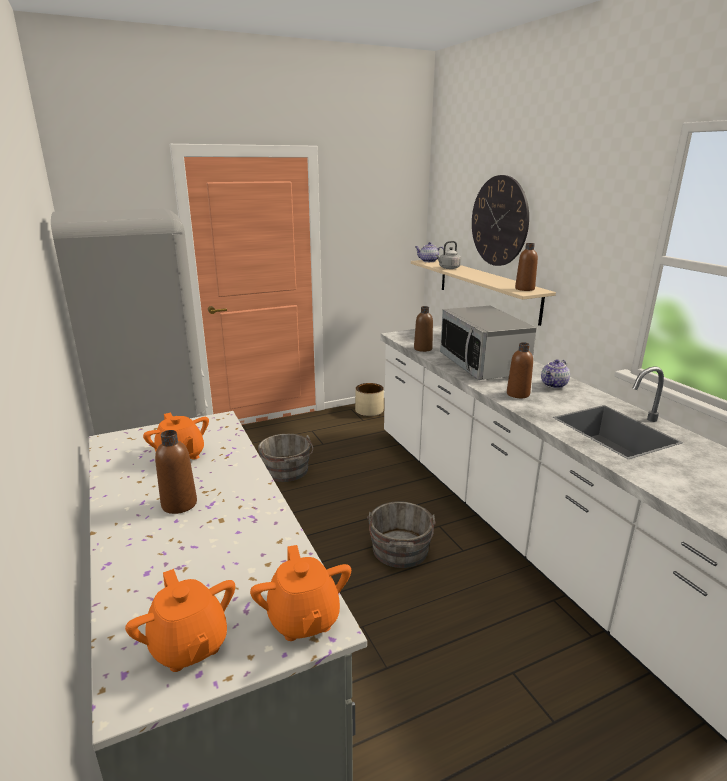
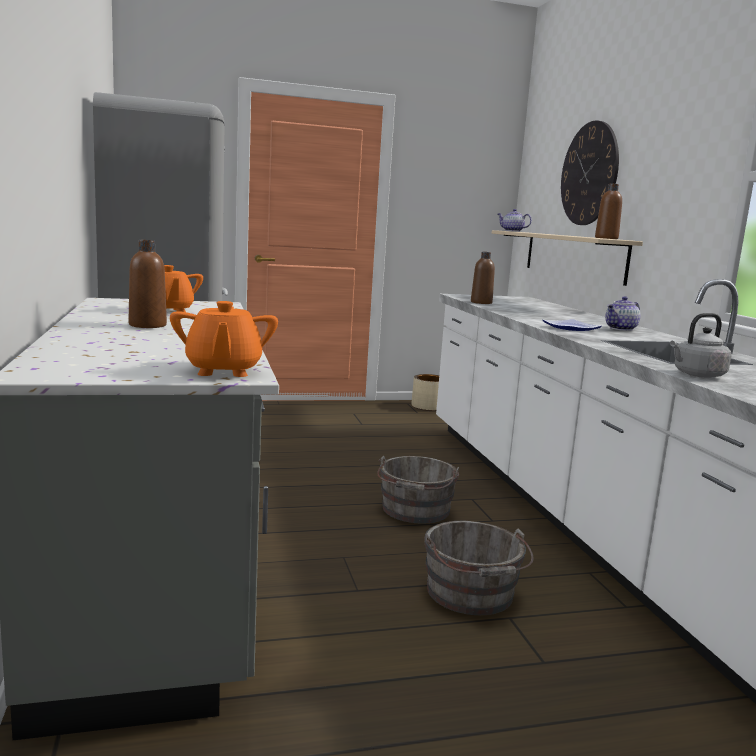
camera: 10 degrees right, 10 degrees down
orange teapot [125,569,235,672] -> none
grey bucket [258,434,313,482] -> grey bucket moved to [425,521,533,615]
grey kettle [436,241,461,269] -> grey kettle moved to [670,313,732,378]
microwave [440,306,537,380] -> none
brown bottle [507,342,533,398] -> plate [543,319,602,331]

